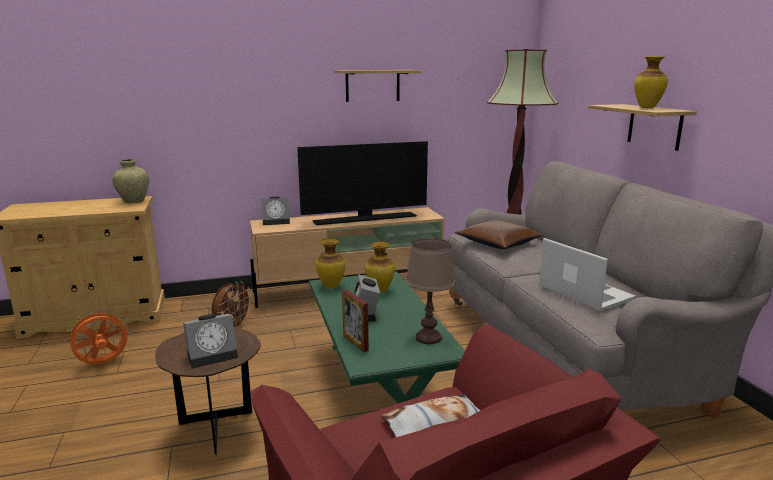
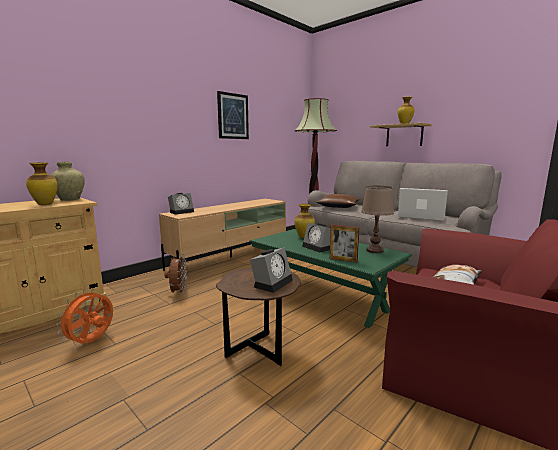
camera: 30 degrees left, 5 degrees down
television [297,141,428,225] -> none
vase [316,238,346,289] -> vase moved to [26,163,58,205]
shelf [334,70,422,102] -> picture [217,91,249,139]

